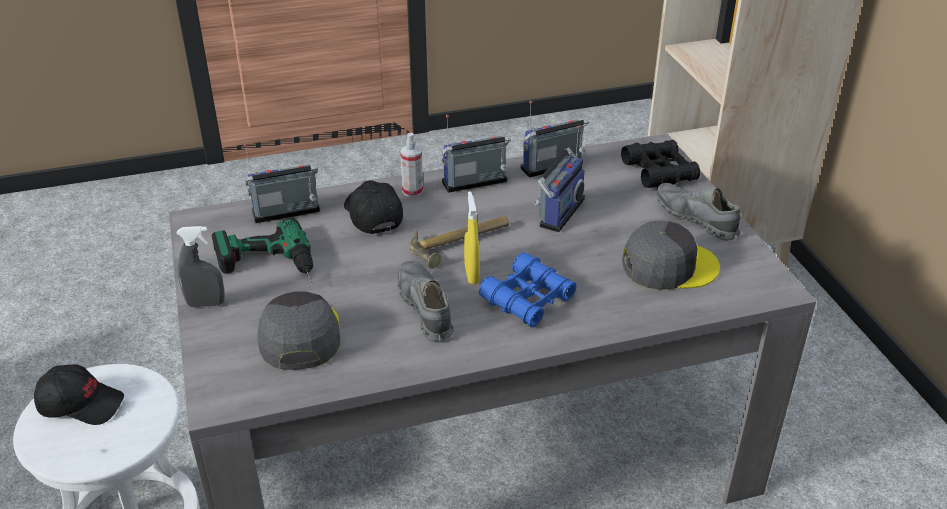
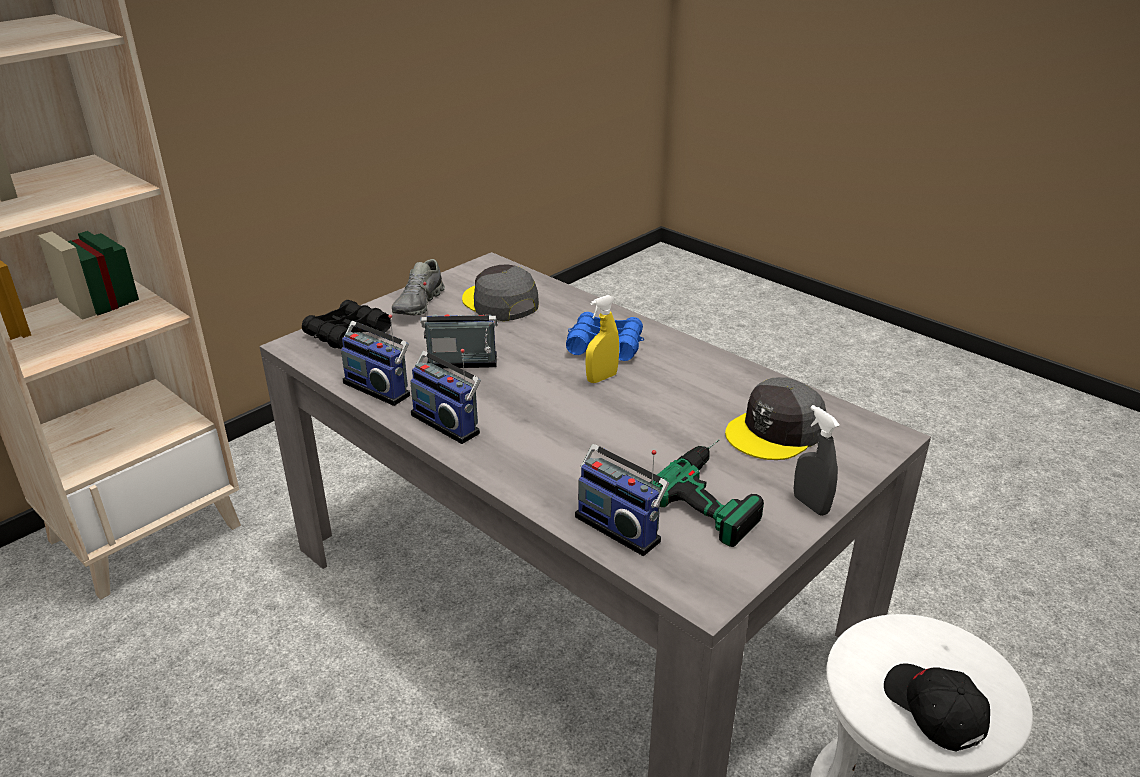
camera: 120 degrees left, 5 degrees down
black cap [344,180,403,234] -> none
grey shoe [397,261,454,341] -> none
spray bottle [400,133,423,197] -> none
hammer [410,216,509,268] -> none

